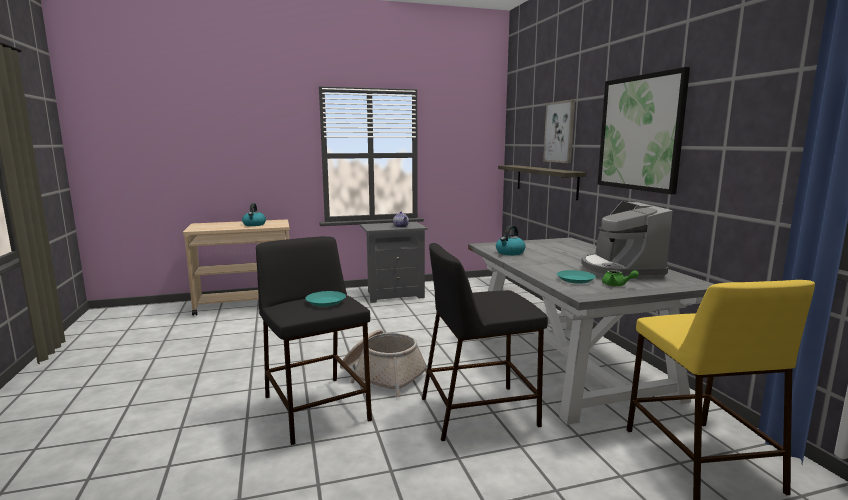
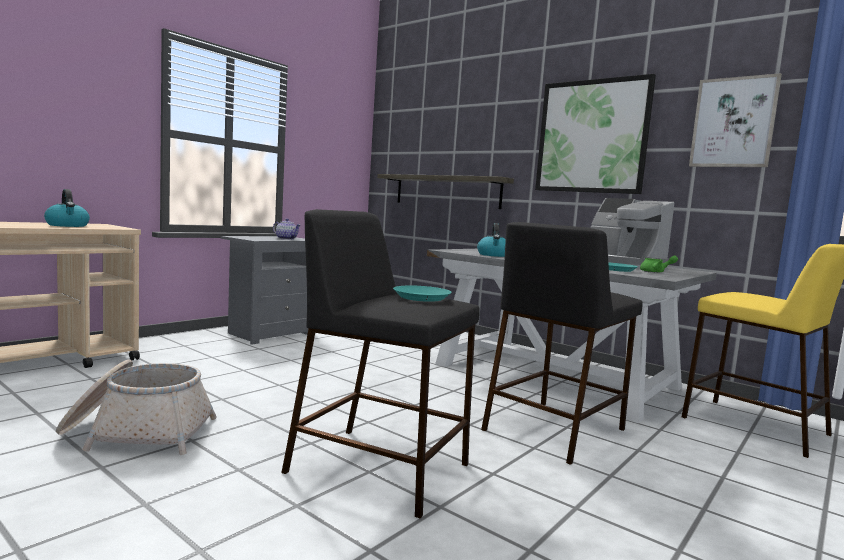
camera: 35 degrees left, 5 degrees down
basket [340,330,427,397] -> basket moved to [56,360,217,455]
picture [543,100,575,163] -> picture moved to [689,73,782,167]

